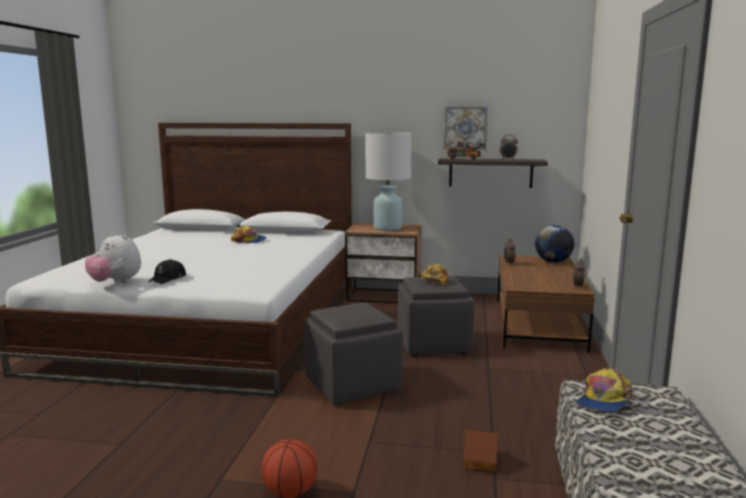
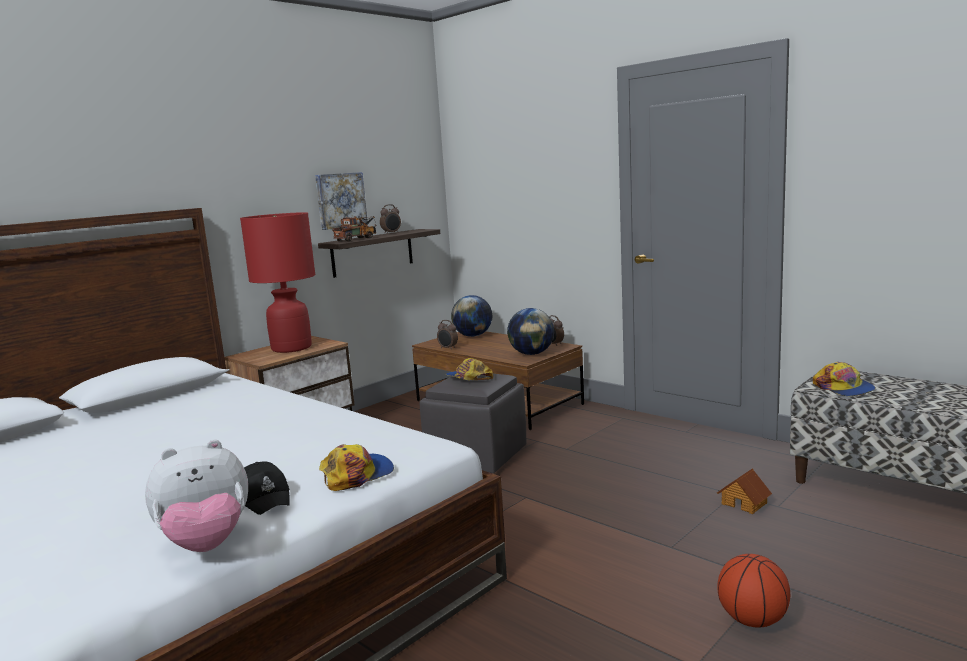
camera: 55 degrees left, 0 degrees up
cap [231,226,266,243] -> cap moved to [319,444,394,491]
grey ottoman [304,302,403,405] -> none
white table lamp [365,132,412,231] -> red table lamp [240,212,315,353]
none -> globe [507,308,554,355]

